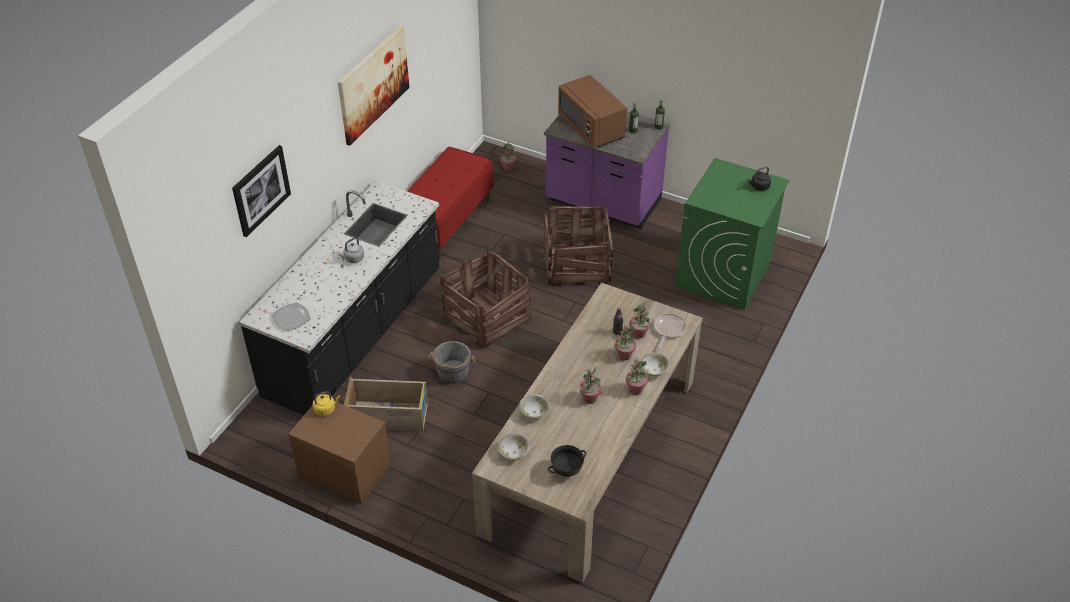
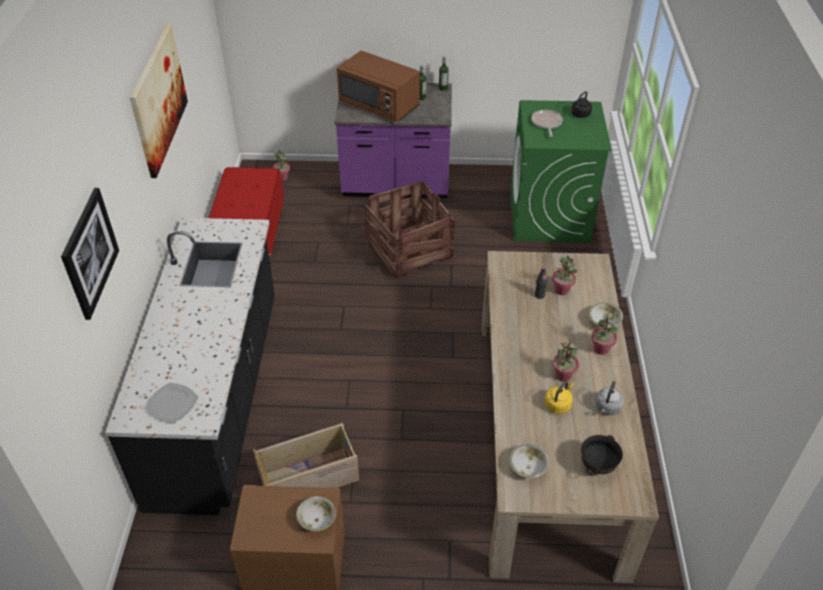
camera: 25 degrees left, 0 degrees up
yellow kettle [312,391,340,416] -> yellow kettle moved to [545,381,574,414]
grey kettle [338,237,364,263] -> grey kettle moved to [595,381,624,415]
grey bucket [428,341,476,384] -> none
crate [440,250,531,349] -> none
bowl [519,394,550,419] -> bowl moved to [296,496,336,531]
potted plant [615,325,636,361] -> none
frying pan [654,313,687,348] -> frying pan moved to [531,110,563,137]

